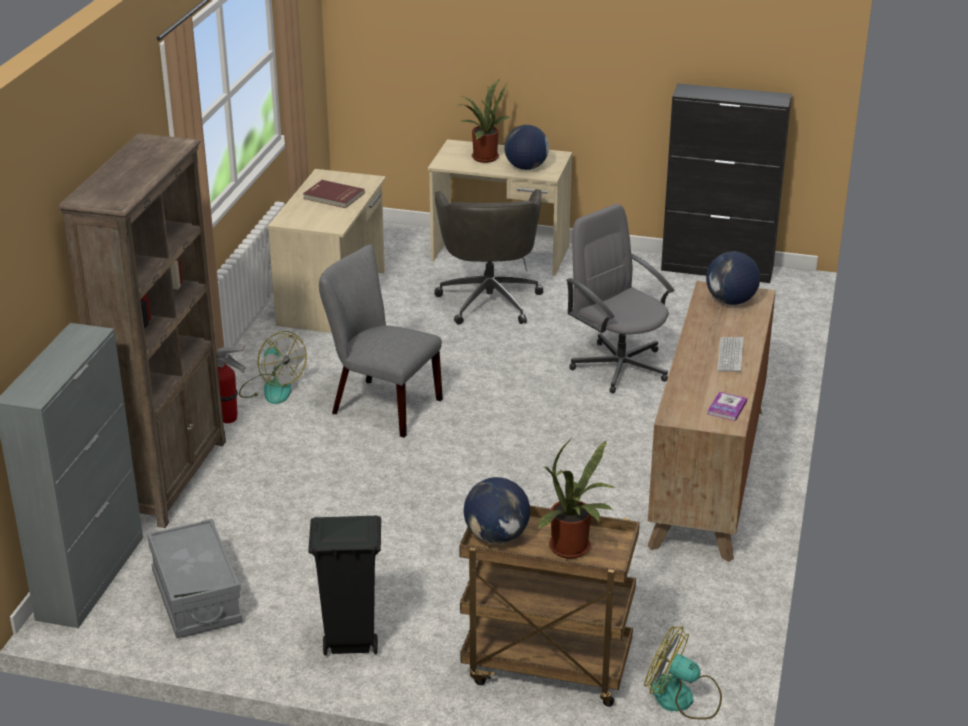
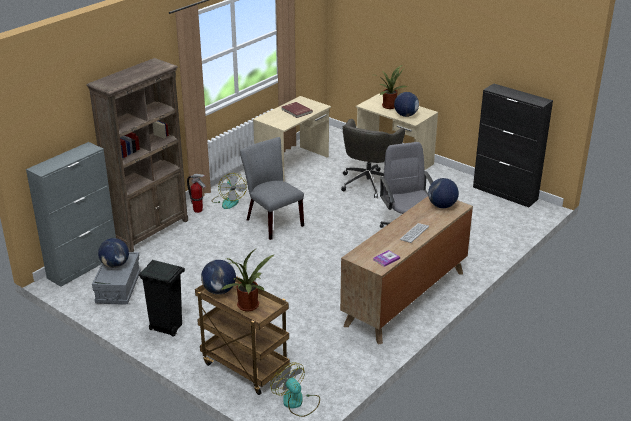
camera: 25 degrees right, 0 degrees up
none -> globe [98,238,129,268]

